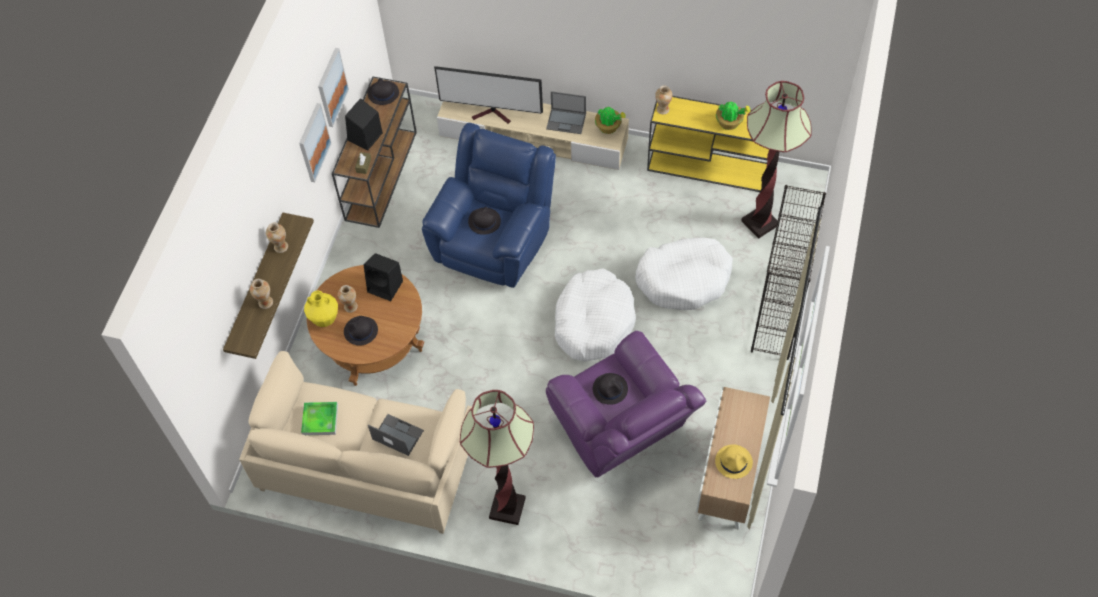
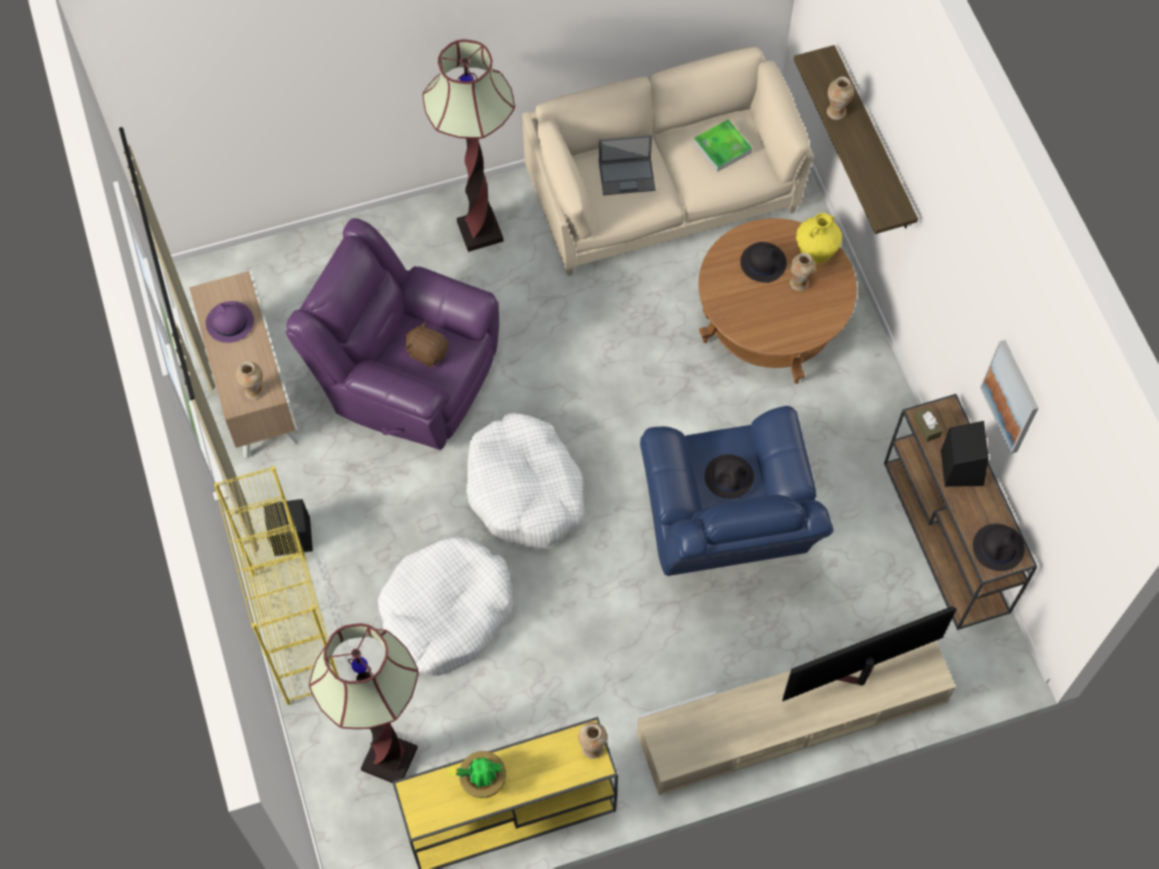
camera: 145 degrees right, 5 degrees up
vase [266,223,288,253] -> vase moved to [236,362,264,400]
picture [299,103,332,182] -> none
black speaker [363,253,403,301] -> black speaker moved to [264,499,313,556]
laptop [546,91,586,134] -> none
black hat [593,373,628,405] -> brown plush toy [405,321,449,367]
potted plant [595,105,626,134] -> none
yellow hat [715,444,753,479] -> purple hat [206,301,254,343]
black bookcase [751,185,826,360] -> yellow bookcase [214,466,339,705]

